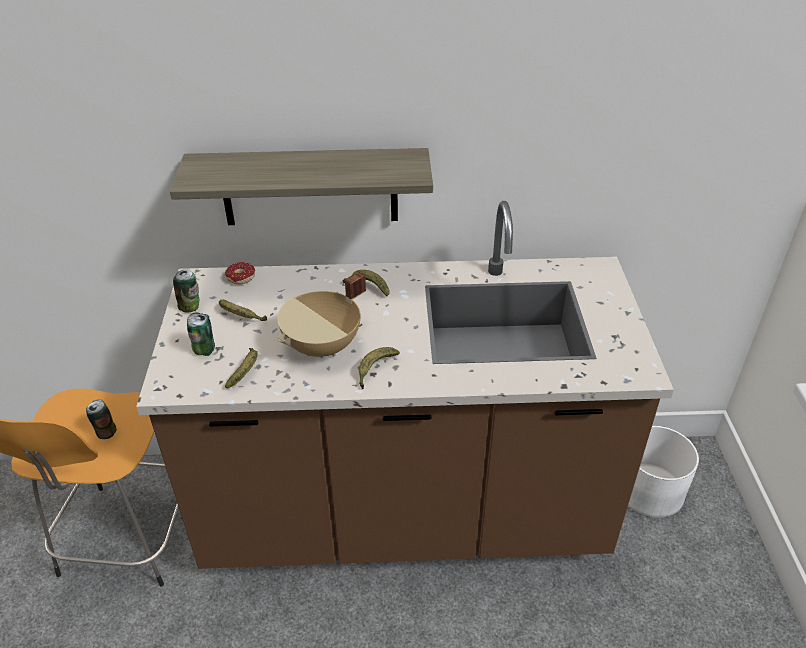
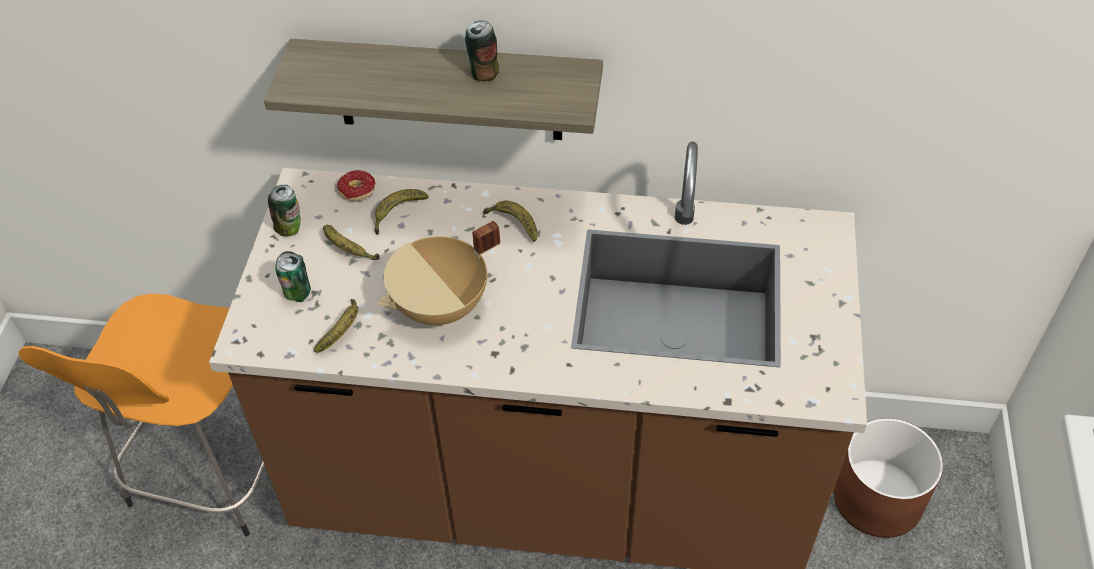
camera: 10 degrees right, 10 degrees up
can [86,399,117,439] -> can moved to [465,20,499,81]
banana [359,347,400,390] -> banana moved to [375,189,429,235]
white planter [628,426,699,518] -> brown planter [834,418,943,538]

